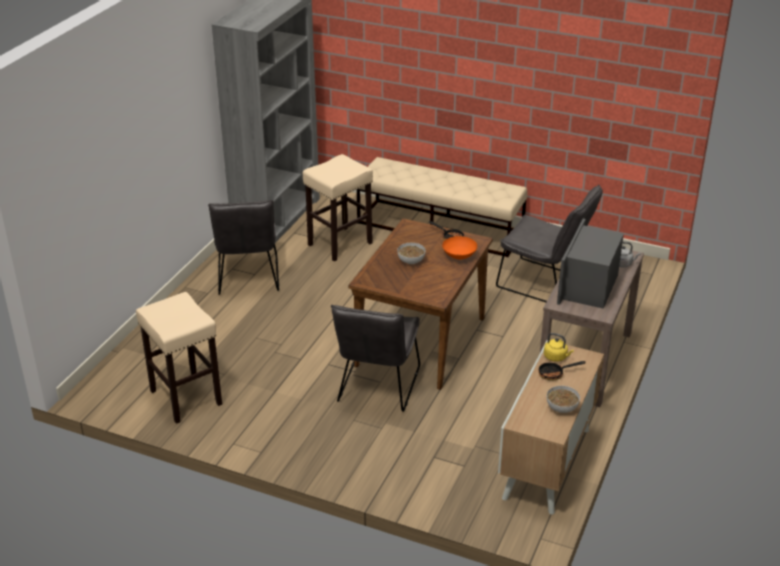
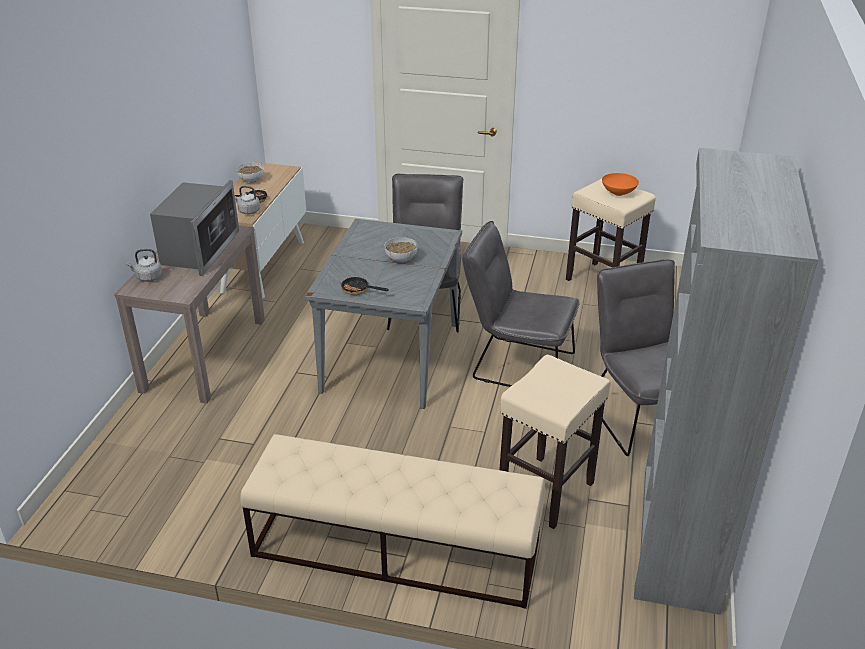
camera: 170 degrees right, 0 degrees up
brown dining table [348,218,493,390] -> grey dining table [305,219,462,409]
orange bowl [442,236,477,259] -> orange bowl moved to [602,173,639,196]
grey chair [496,185,603,302] -> grey chair moved to [462,221,580,387]
yellow kettle [544,333,574,362] -> grey kettle [235,186,260,214]

